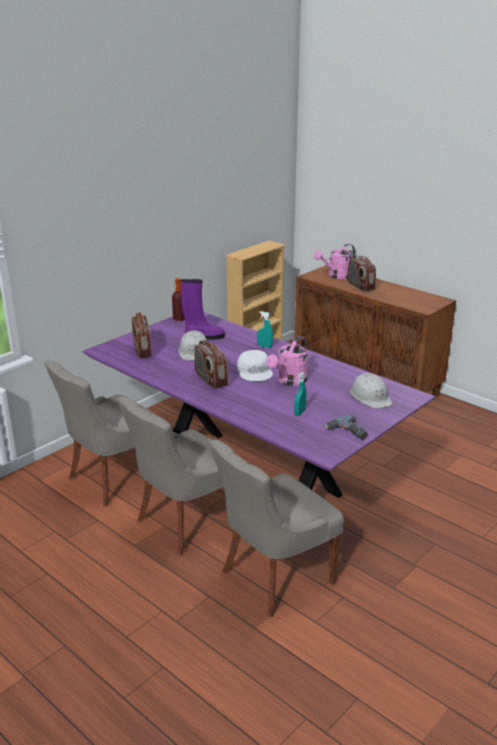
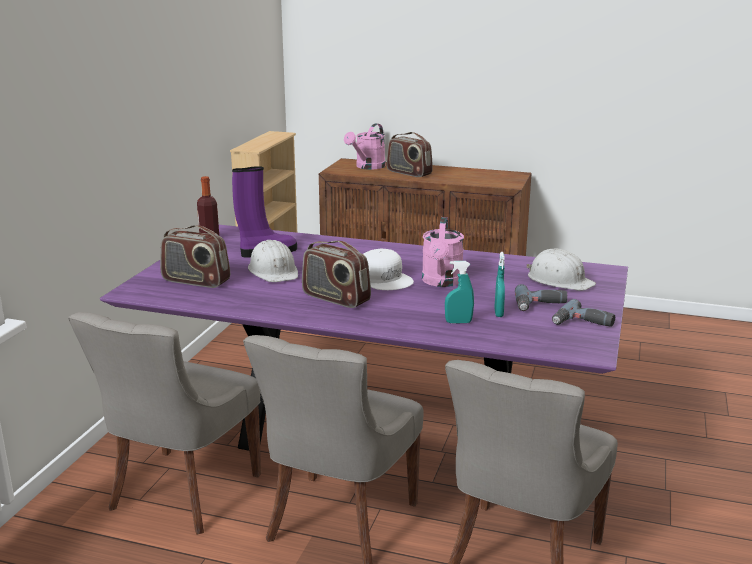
camera: 25 degrees left, 5 degrees down
radio [132,312,152,358] -> radio turned 150 degrees clockwise [160,225,230,288]
turquoise spray bottle [257,311,273,348] -> turquoise spray bottle moved to [445,261,474,324]
none -> power drill [515,284,567,311]

